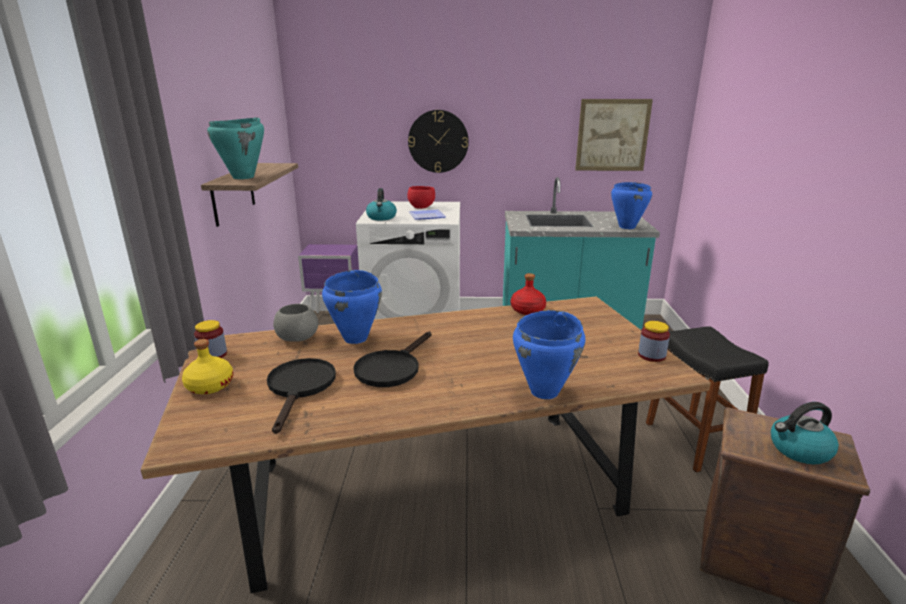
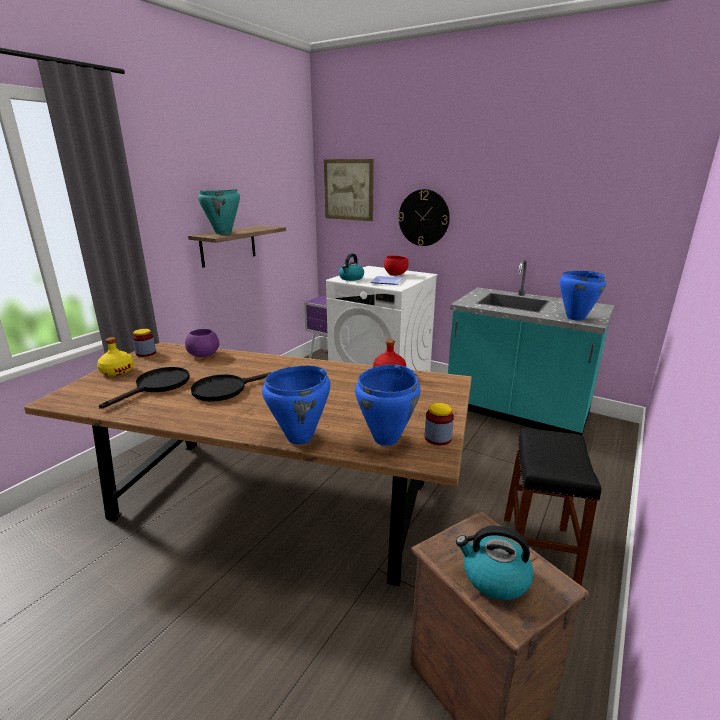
camera: 30 degrees right, 0 degrees up
grey bowl [273,304,318,342] -> purple bowl [185,329,219,357]
blue cooking pot [322,270,382,344] -> blue cooking pot moved to [355,364,420,446]
picture [575,99,653,171] -> picture moved to [324,159,374,221]

